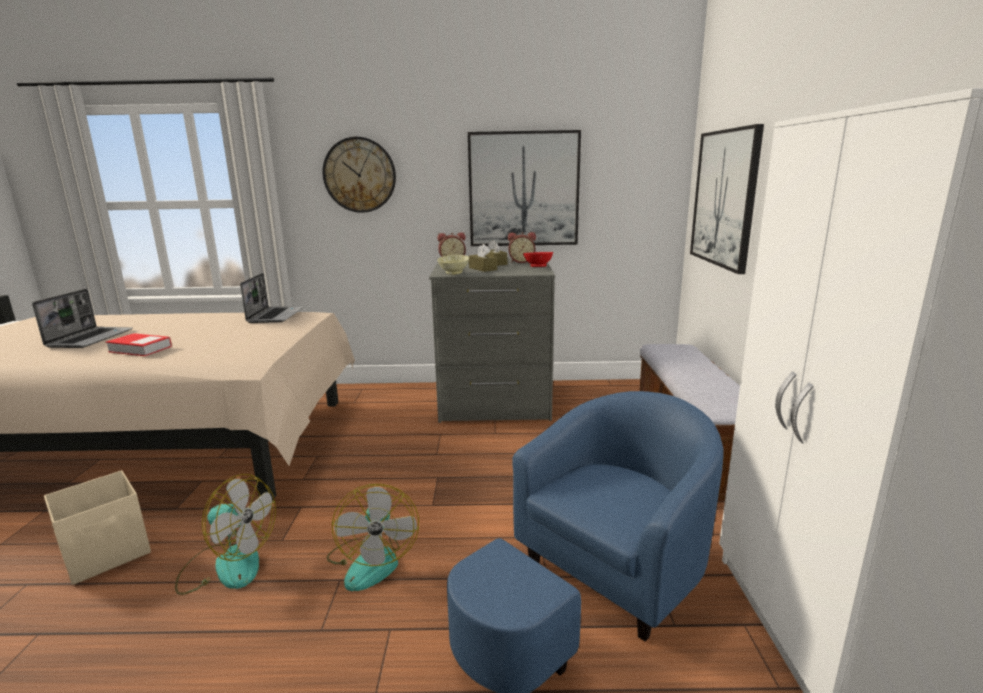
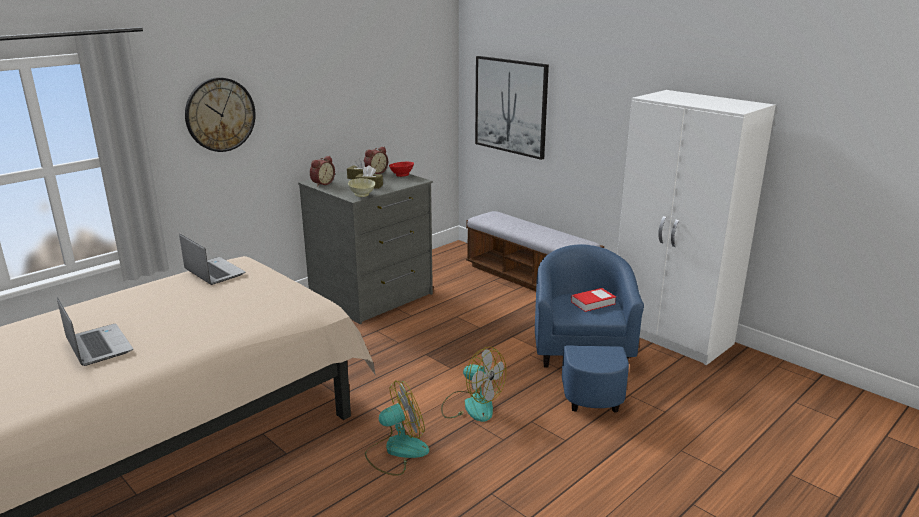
camera: 45 degrees left, 5 degrees up
beige storage box [44,470,151,585] -> none
book [106,333,172,356] -> book moved to [571,288,616,312]
picture [468,130,581,246] -> none

